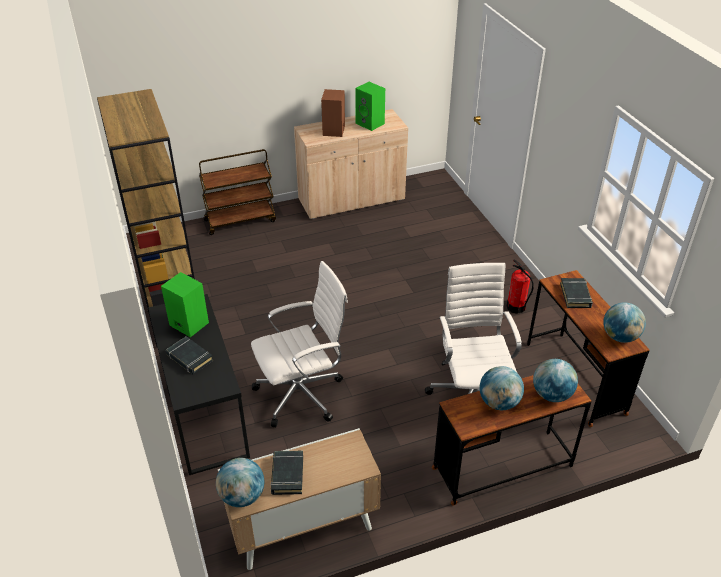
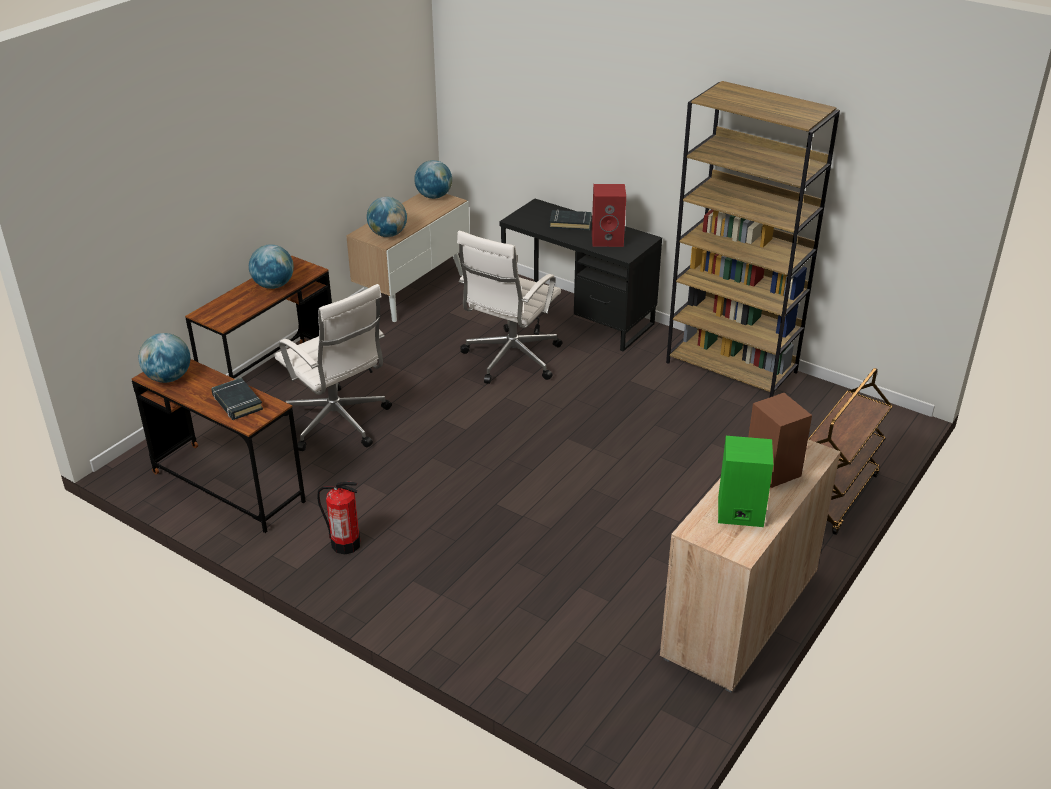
camera: 145 degrees right, 5 degrees down
green speaker [161,272,209,337] -> red speaker [592,184,626,247]
black book [271,451,303,495] -> none
globe [533,359,578,402] -> globe moved to [367,197,407,237]

